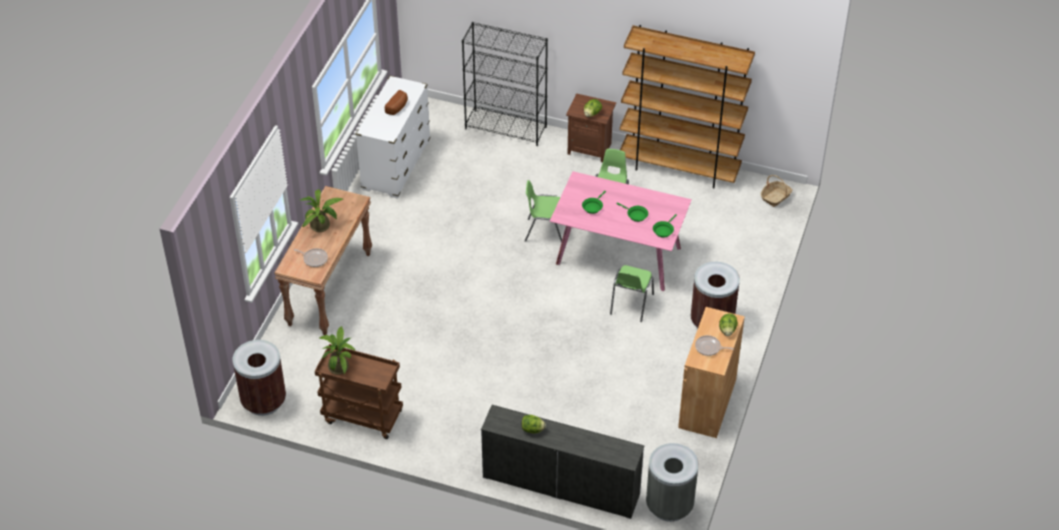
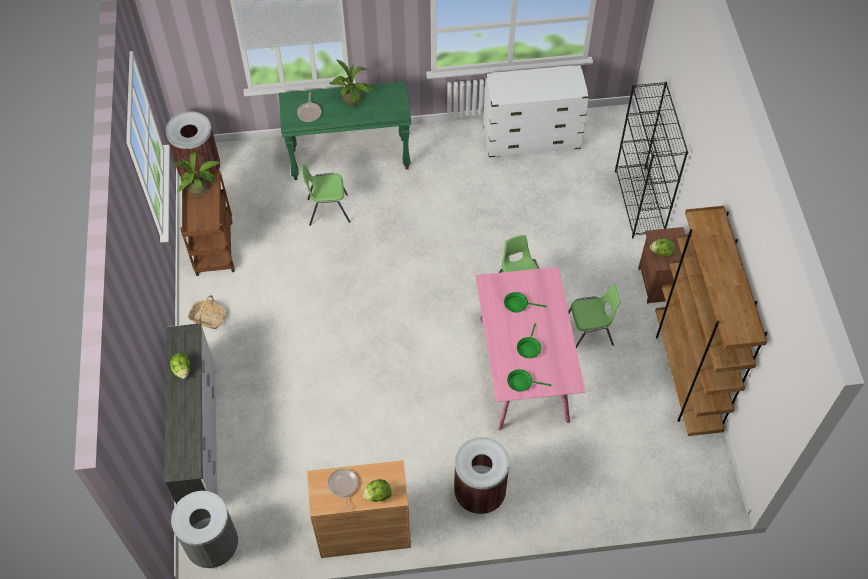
camera: 65 degrees right, 10 degrees up
brown console table [274,186,372,335] -> green console table [279,81,411,180]
bread [385,90,408,115] -> none
green chair [610,265,654,322] -> green chair moved to [302,164,350,226]
basket [760,175,793,207] -> basket moved to [188,295,226,329]

